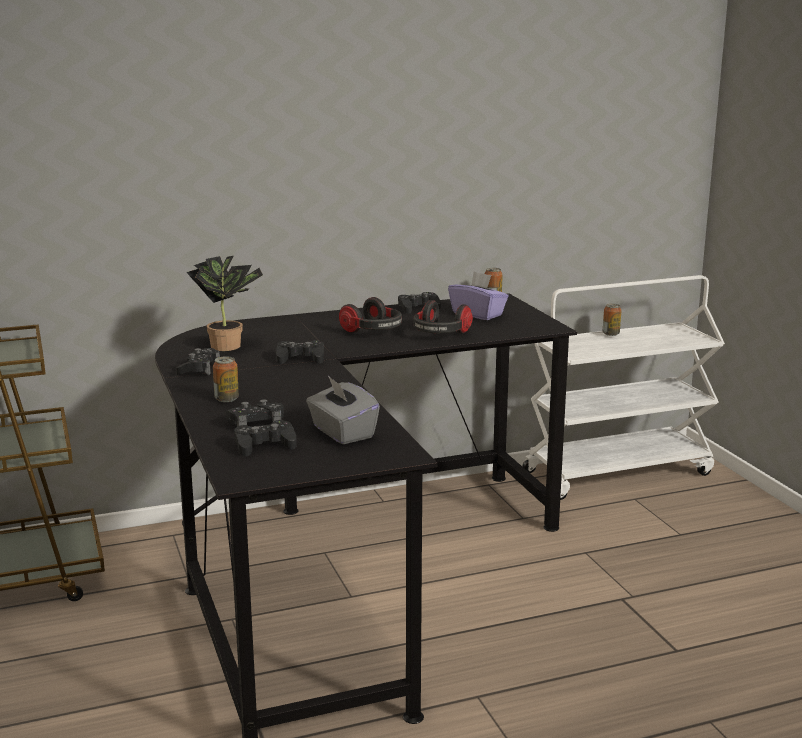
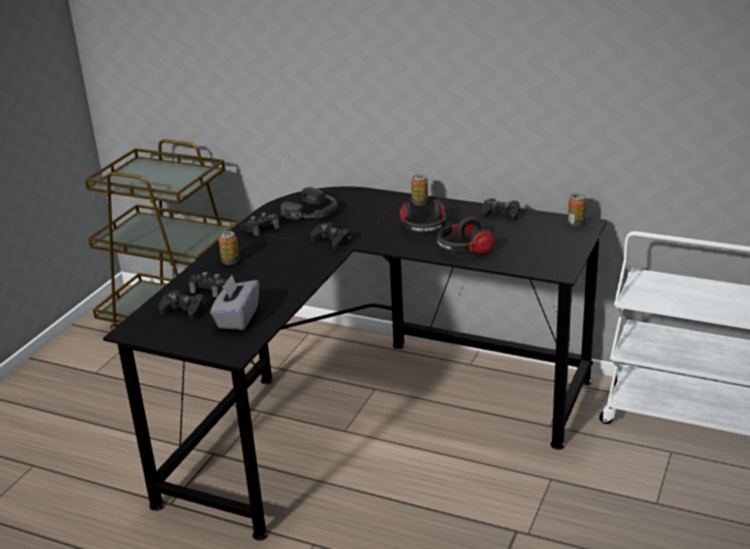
camera: 45 degrees right, 10 degrees up
potted plant [186,256,263,351] -> black headphones [281,187,337,220]
purple tissue box [448,272,509,320] -> none
can [603,304,622,336] -> can moved to [411,174,428,206]

